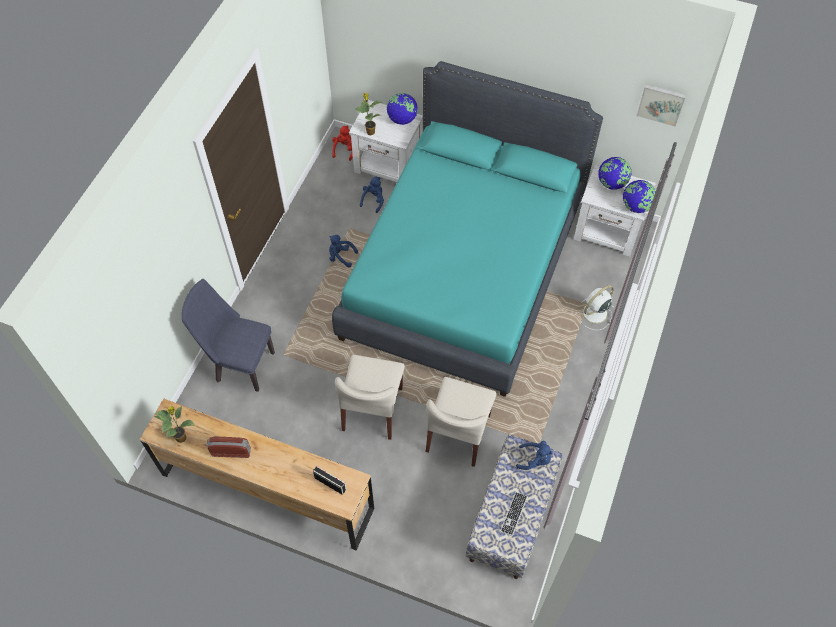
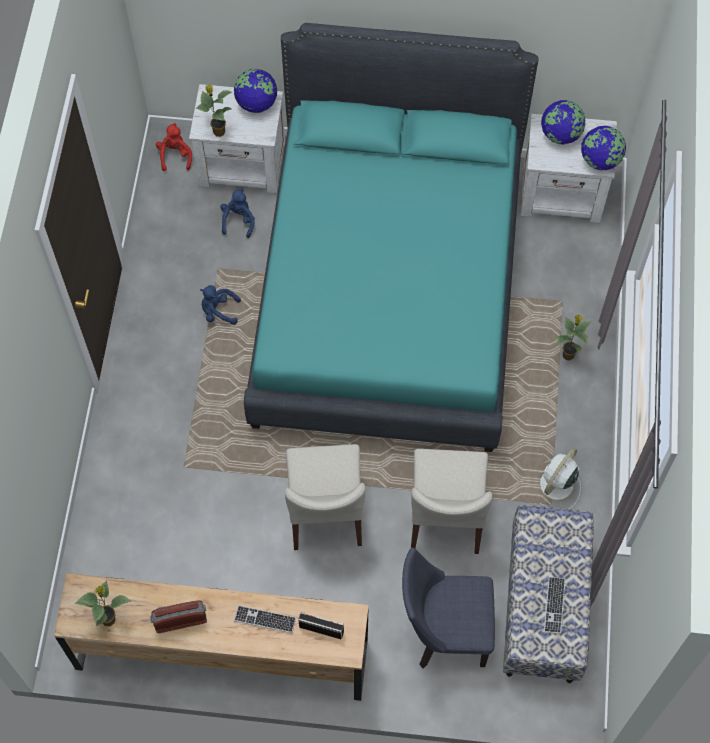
camera: 15 degrees left, 5 degrees up
blue chair [182,279,275,392] -> blue chair moved to [402,547,495,669]
blue plush toy [516,441,553,470] -> none
white fan [580,285,614,330] -> white fan moved to [540,448,581,509]
picture [636,84,686,127] -> none
none -> keyboard [234,605,296,633]
none -> potted plant [557,315,591,361]

